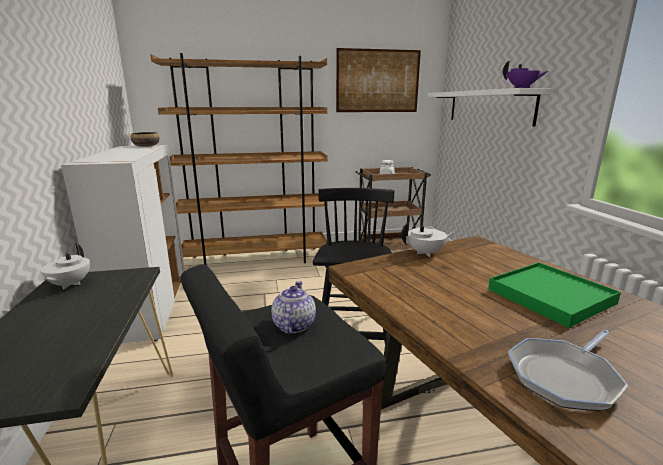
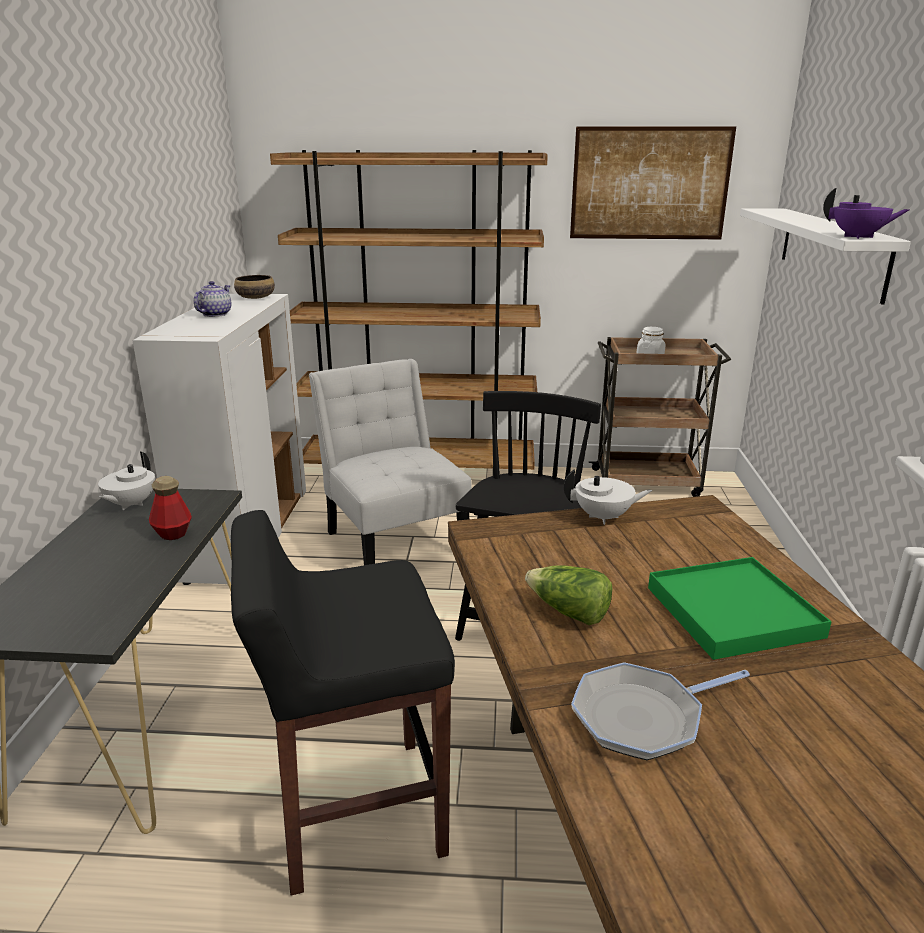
camera: 15 degrees right, 5 degrees up
teapot [271,281,316,334] -> teapot moved to [194,281,231,317]
none -> bottle [149,476,192,540]
none -> white chair [309,359,472,565]
none -> lettuce [525,565,612,625]

